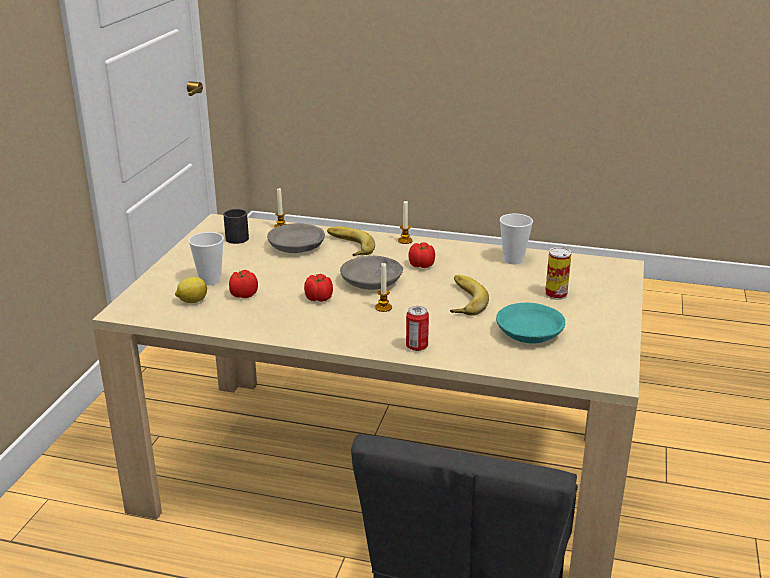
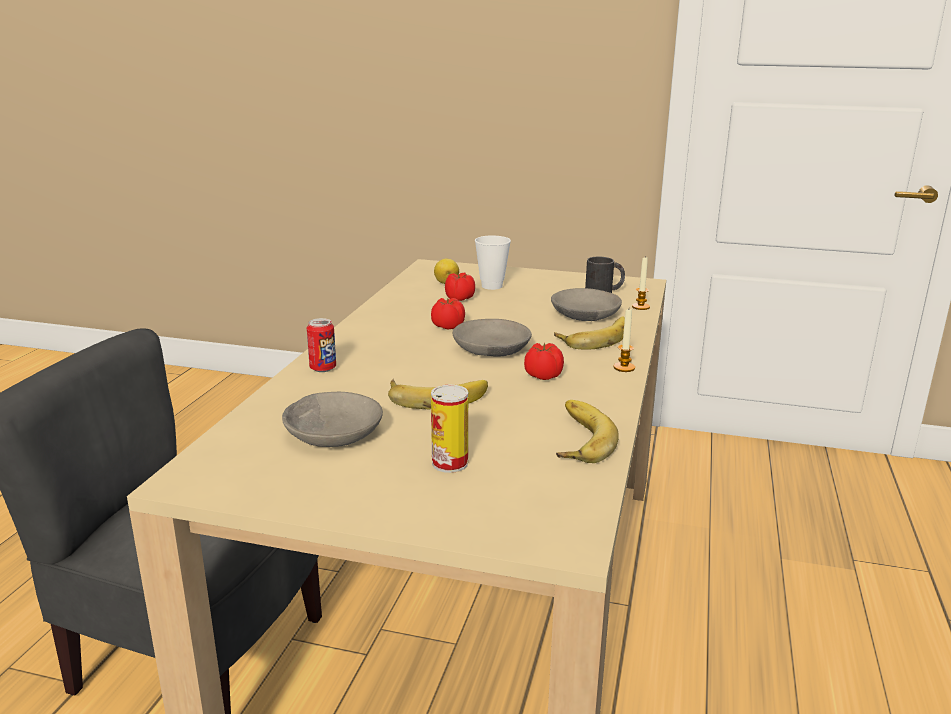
camera: 90 degrees right, 5 degrees down
candle [375,263,392,312] -> none
turquoise bowl [496,303,565,343] -> grey bowl [282,392,383,447]
cup [500,213,533,264] -> banana [556,400,619,463]

